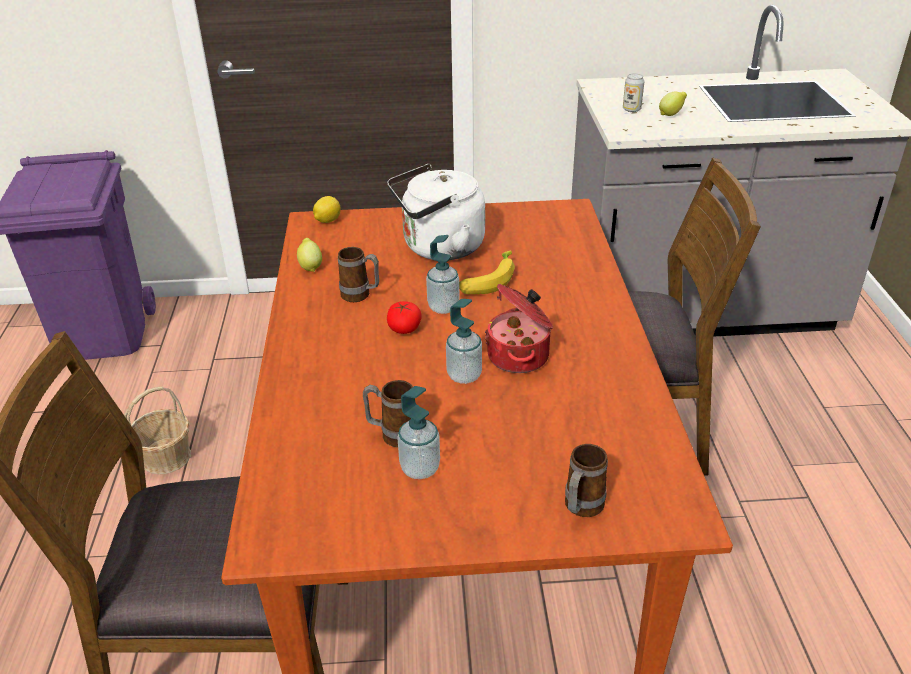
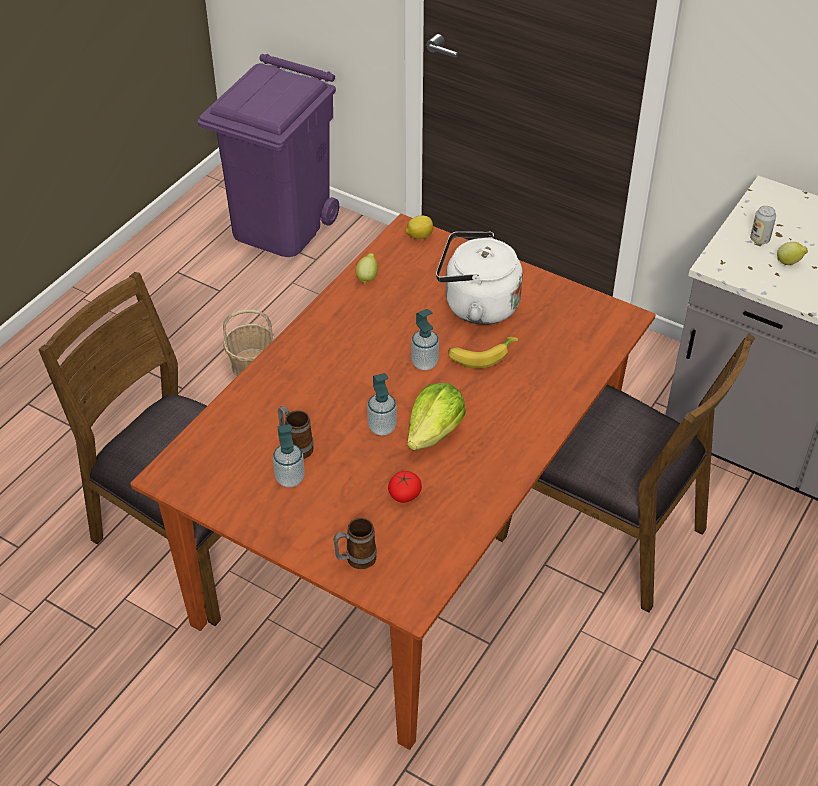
camera: 35 degrees right, 10 degrees up
mug [338,247,379,302] -> none
tomato [387,301,422,334] -> tomato moved to [388,471,422,503]
cooking pot [485,284,553,373] -> lettuce [407,383,466,450]

